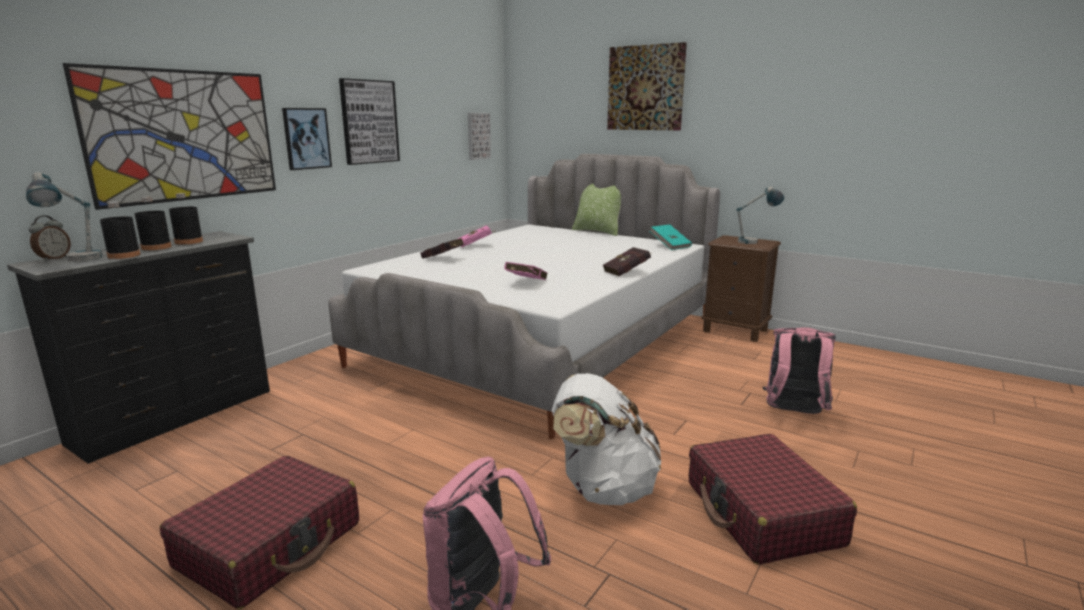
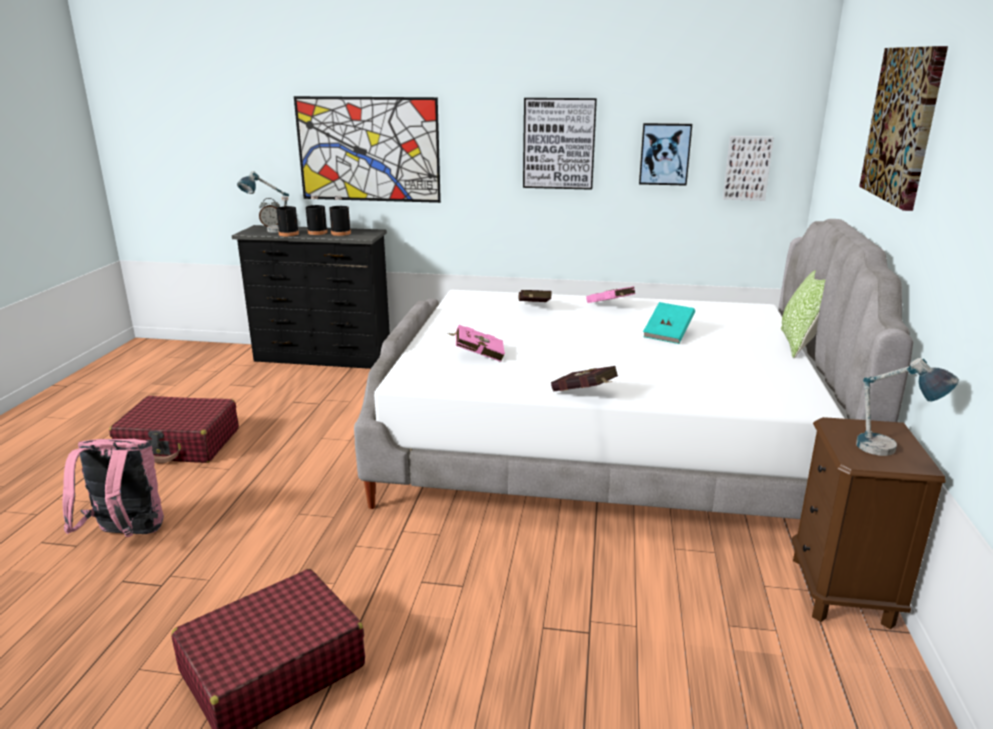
camera: 65 degrees right, 5 degrees up
picture [282,108,332,170] -> picture moved to [639,123,692,186]
white backpack [552,373,661,505] -> none
turquoise book [650,224,692,250] -> turquoise book moved to [643,302,695,344]
pink backpack [763,327,836,414] -> none

